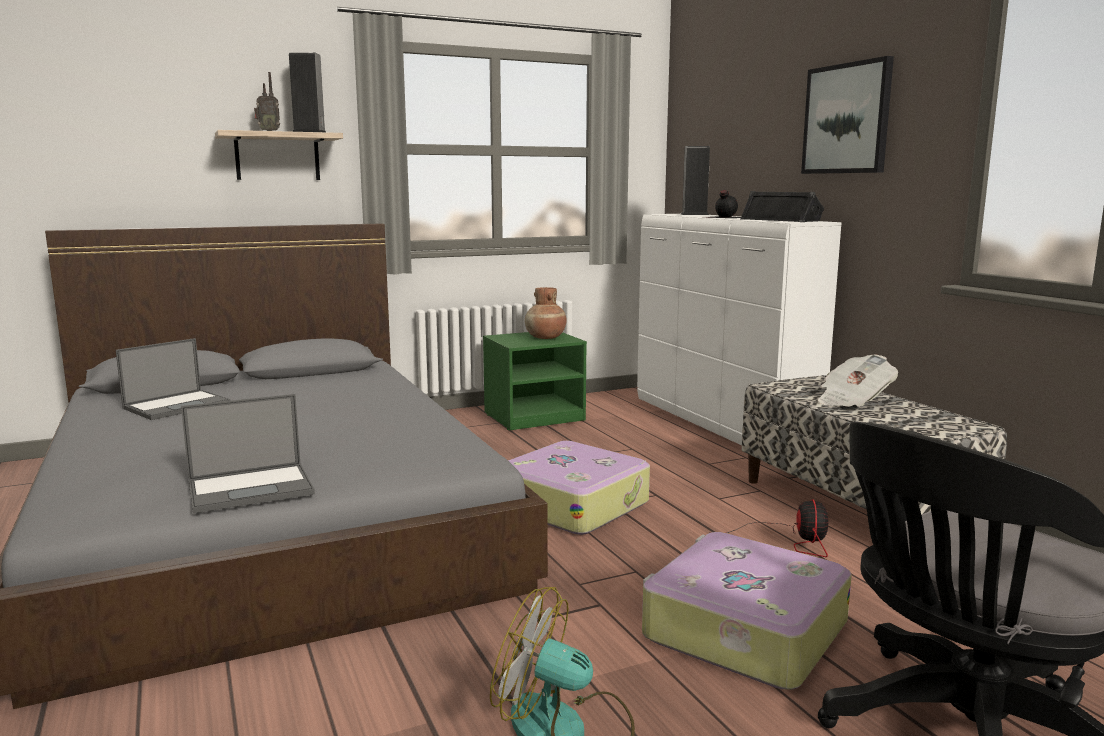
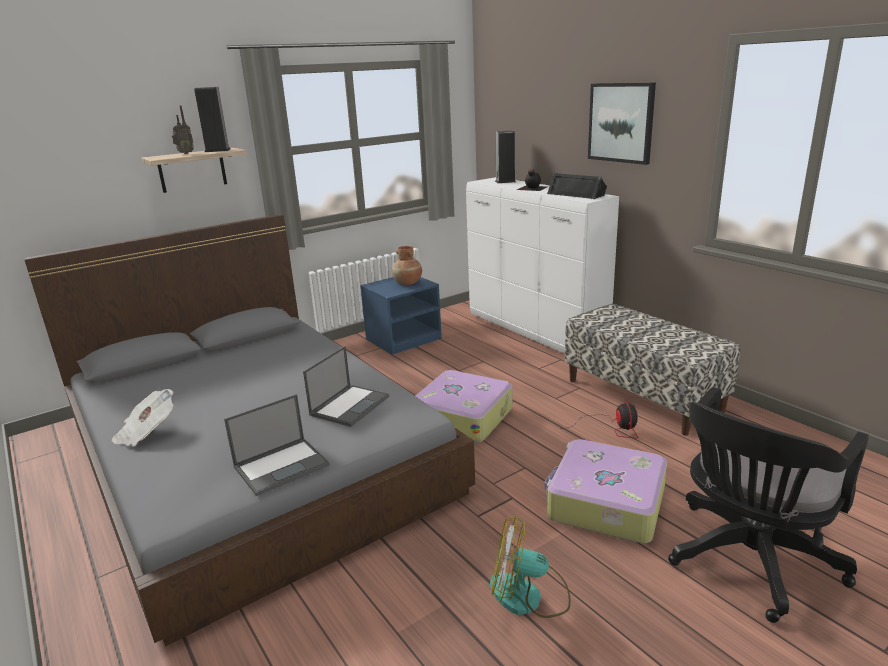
camera: 10 degrees left, 10 degrees up
laptop [116,338,231,420] -> laptop moved to [303,346,389,427]
green nightstand [483,332,587,430] -> blue nightstand [360,277,442,355]
newspaper [818,354,898,407] -> newspaper moved to [112,389,174,447]

